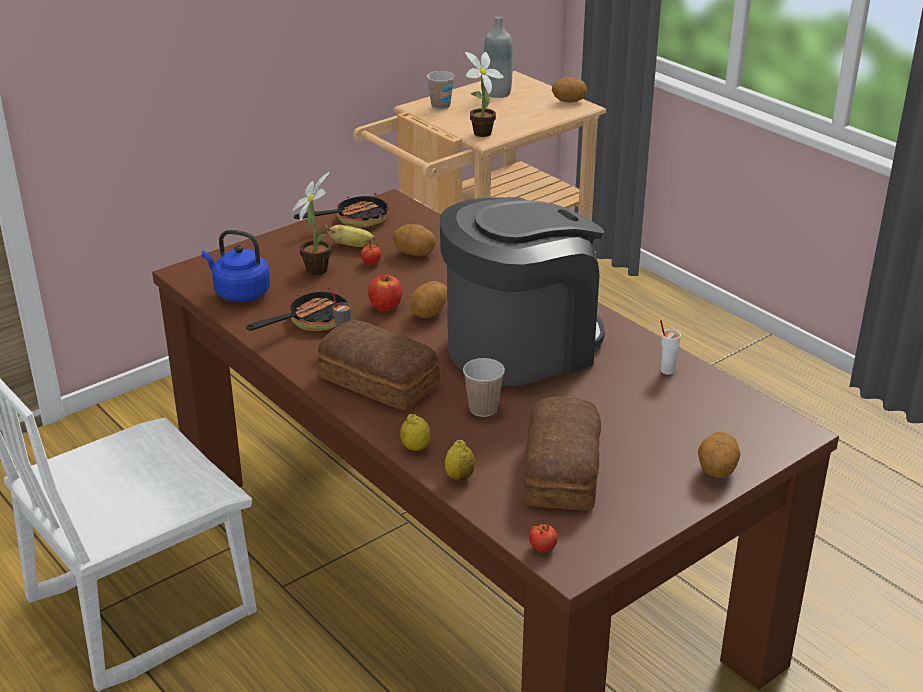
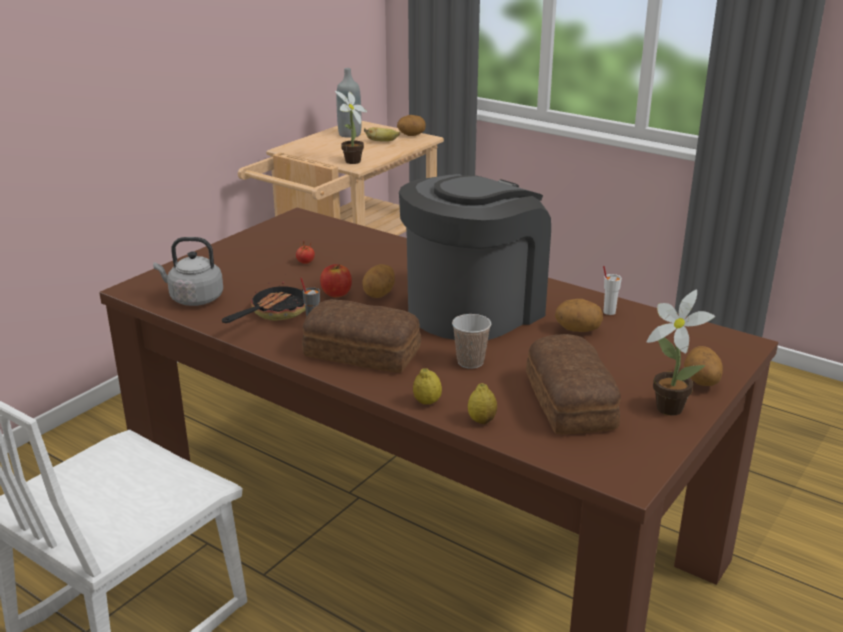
camera: 15 degrees left, 5 degrees down
blue kettle [202,230,270,302] -> grey kettle [153,237,223,306]
potted plant [292,172,332,275] -> potted plant moved to [647,289,715,416]
frying pan [294,191,388,228] -> none
banana [325,225,375,247] -> banana moved to [364,127,400,142]
potato [393,224,436,256] -> potato moved to [555,299,603,332]
cup [427,71,454,110] -> none
tomato [529,520,558,553] -> none

